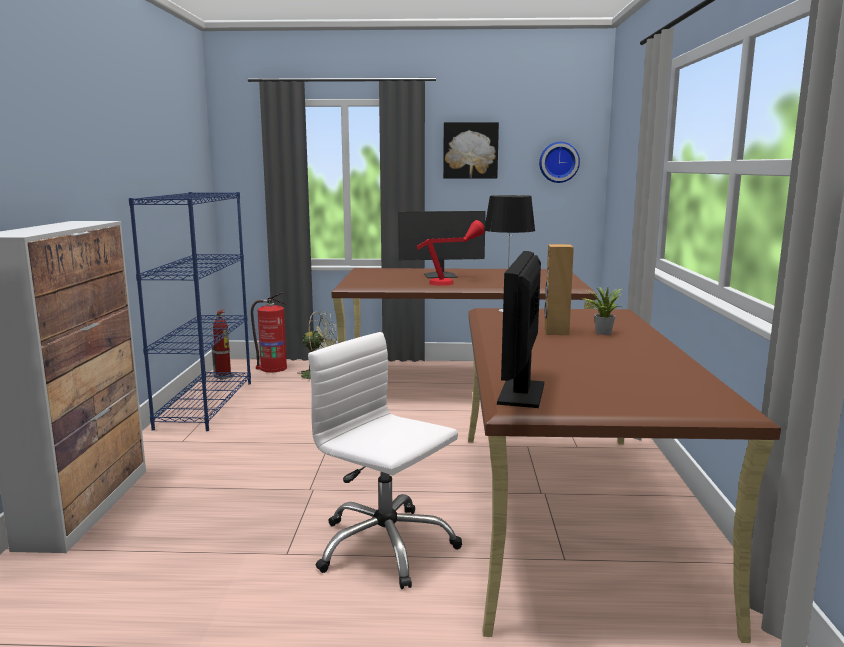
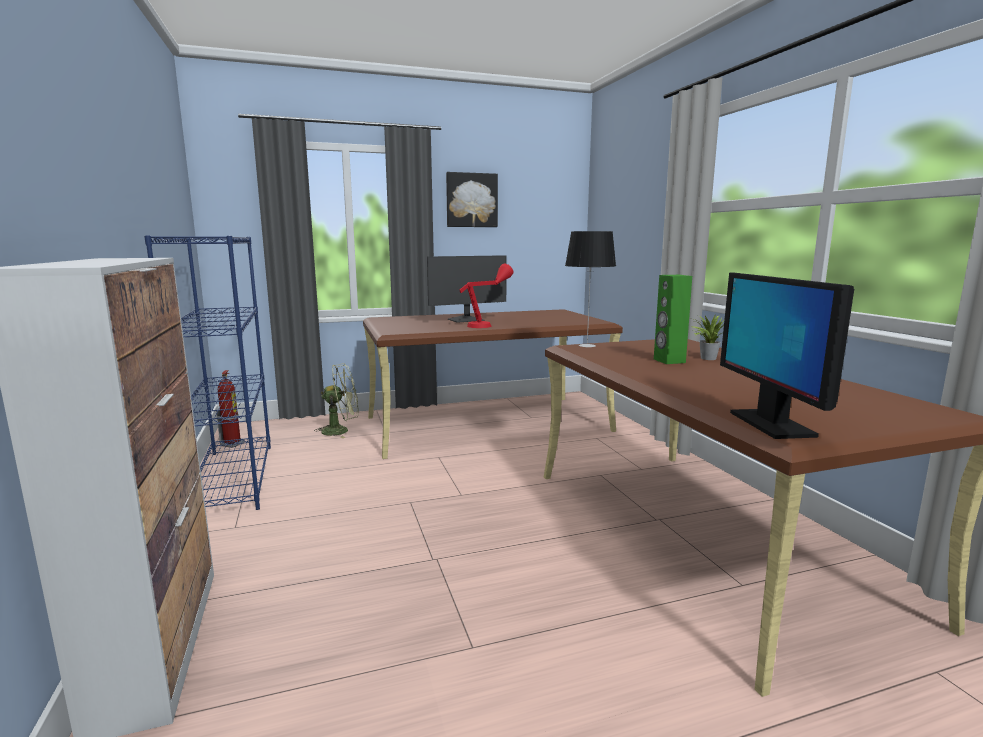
camera: 20 degrees left, 0 degrees up
fire extinguisher [251,293,287,372] -> none
white office chair [308,332,462,589] -> none
wall clock [539,142,580,183] -> none
brown speaker [545,244,574,335] -> green speaker [654,275,692,364]

